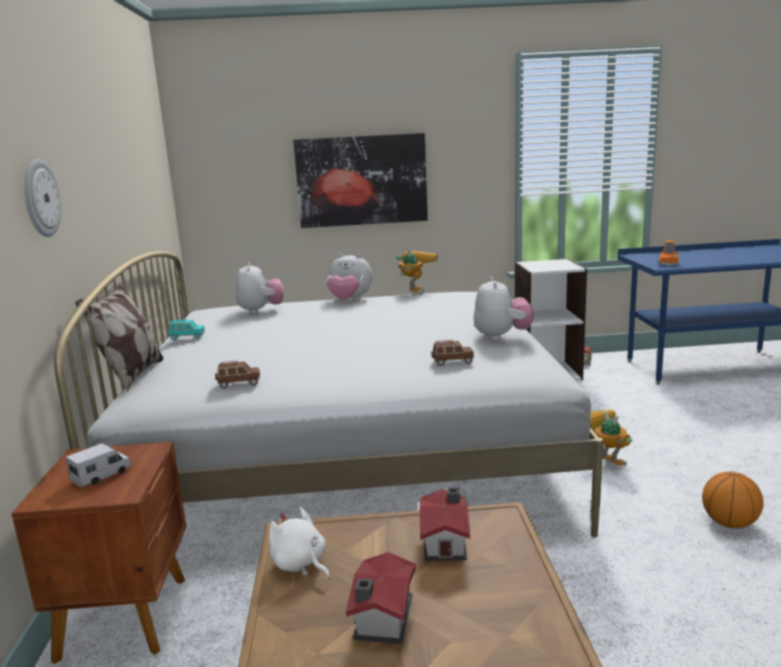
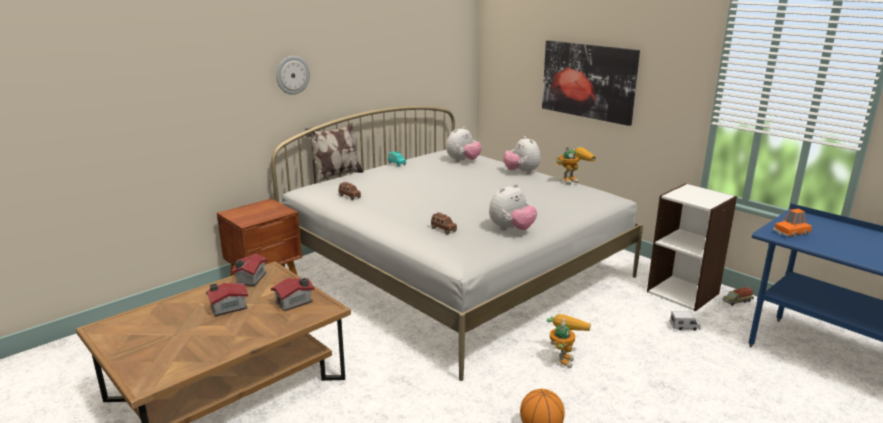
camera: 50 degrees right, 5 degrees up
toy truck [65,443,132,488] -> toy truck moved to [670,311,701,331]
white plush toy [269,507,330,579] -> toy house [231,254,268,286]

